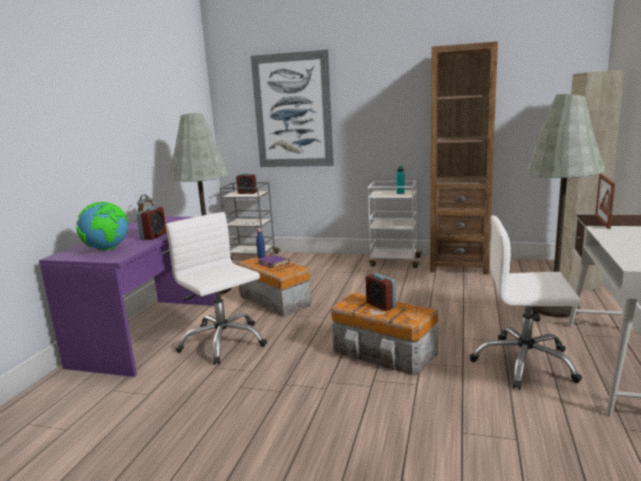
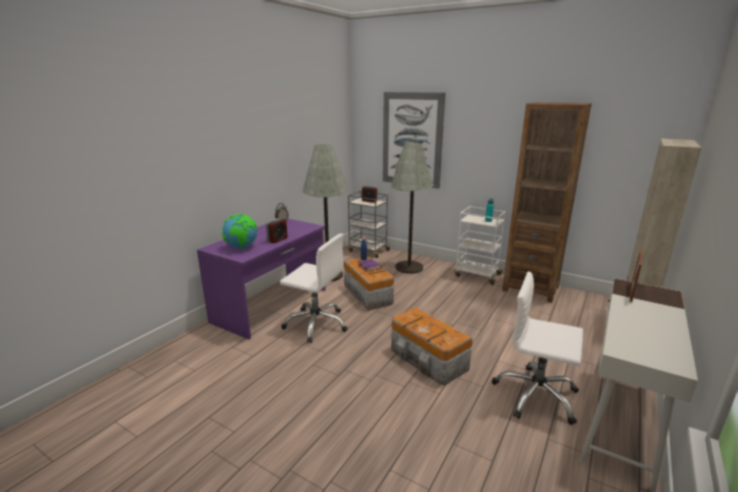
camera: 15 degrees right, 5 degrees up
white office chair [165,212,267,365] -> white office chair turned 135 degrees clockwise [280,233,348,343]
alarm clock [366,273,396,311] -> none
grey floor lamp [526,94,605,317] -> grey floor lamp moved to [391,140,434,274]

